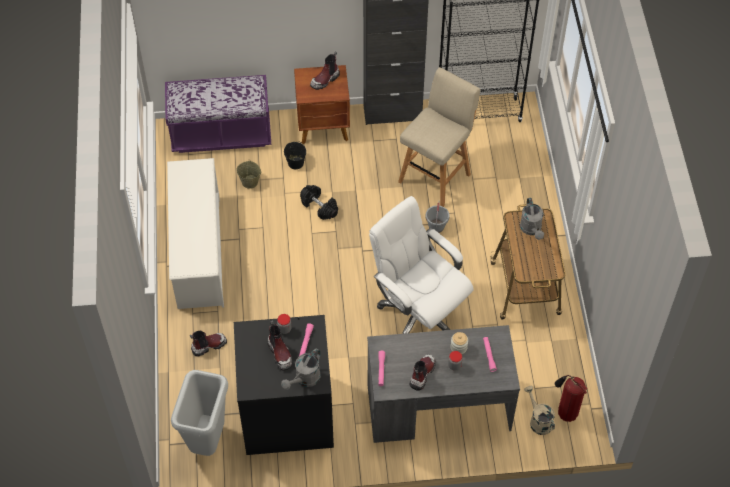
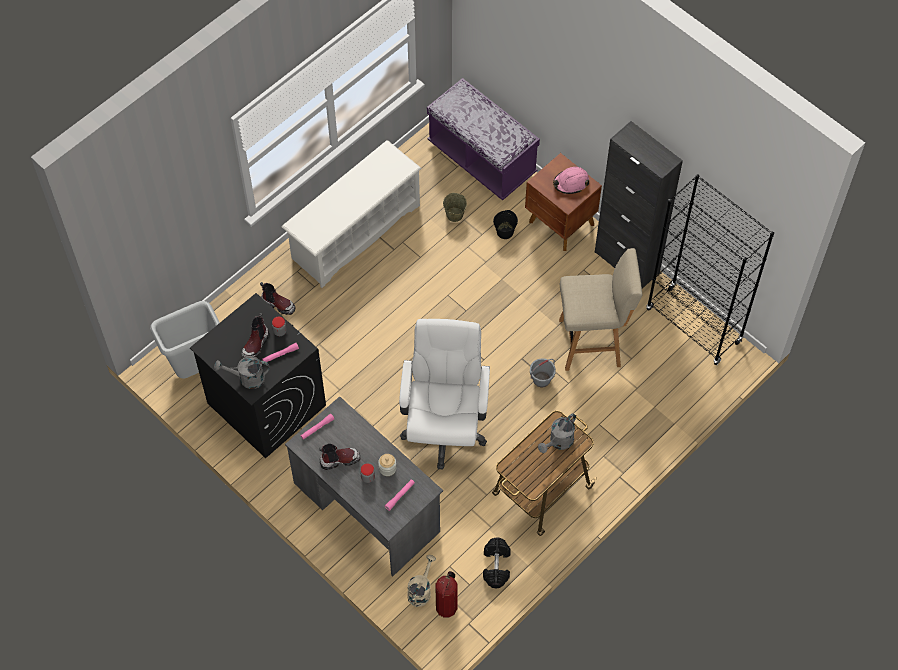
camera: 50 degrees right, 5 degrees up
black dumbbell [300,185,338,220] -> black dumbbell moved to [483,538,511,588]
boot [310,51,340,90] -> pink hard hat [553,167,589,194]

